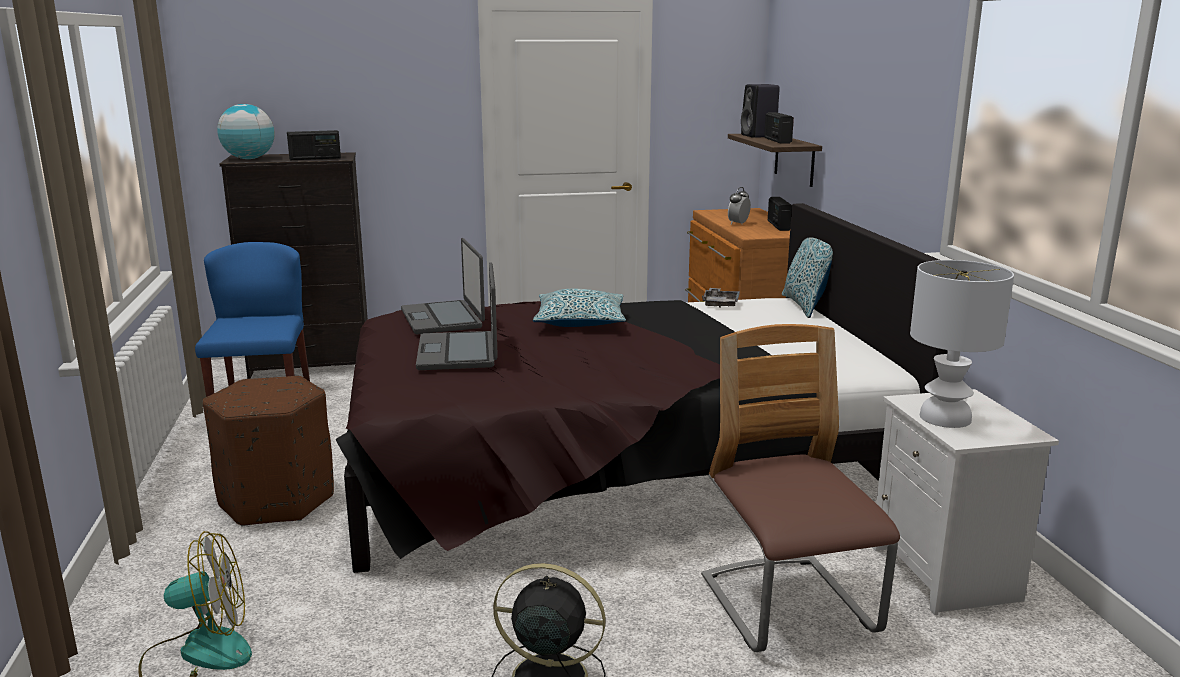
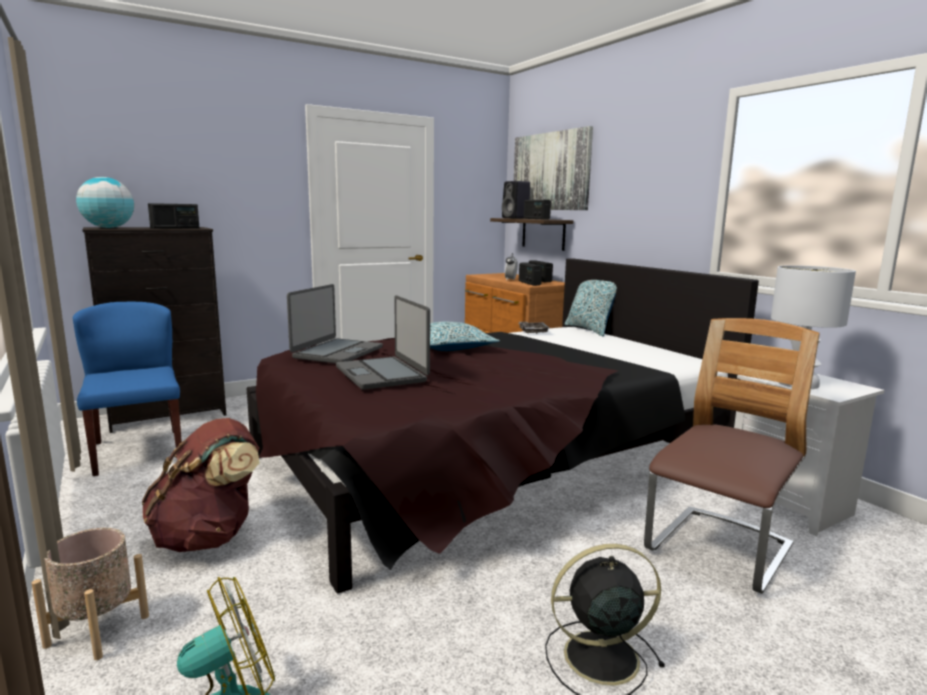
camera: 20 degrees left, 5 degrees down
brown ottoman [203,376,334,527] -> brown backpack [142,418,259,552]
laptop [401,238,485,334] -> laptop turned 120 degrees counterclockwise [287,284,383,364]
chair [701,324,900,652] -> chair turned 75 degrees clockwise [644,318,820,594]
none -> beige planter [32,528,149,660]
none -> picture [514,126,593,210]
none -> radio [519,263,542,286]

